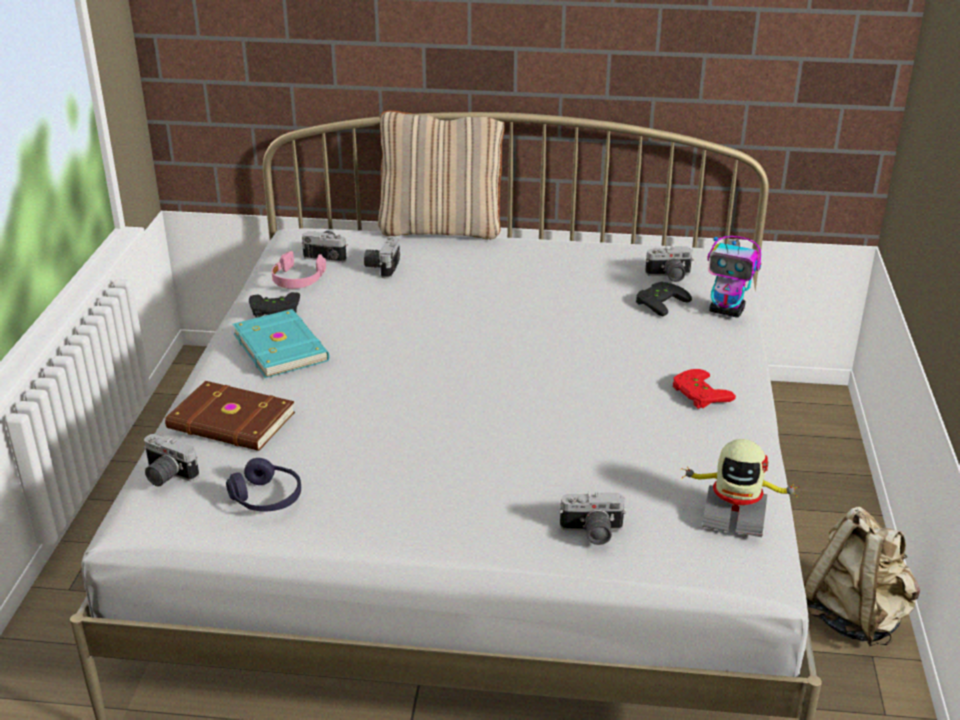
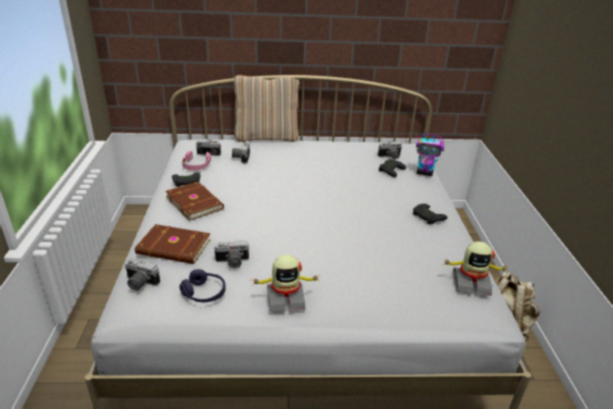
camera: 10 degrees left, 0 degrees up
turquoise book [233,309,330,378] -> brown book [166,181,224,221]
camera [559,492,626,545] -> camera moved to [214,240,250,268]
red game controller [673,369,736,409] -> black game controller [413,204,448,225]
none -> toy robot [250,255,320,312]

